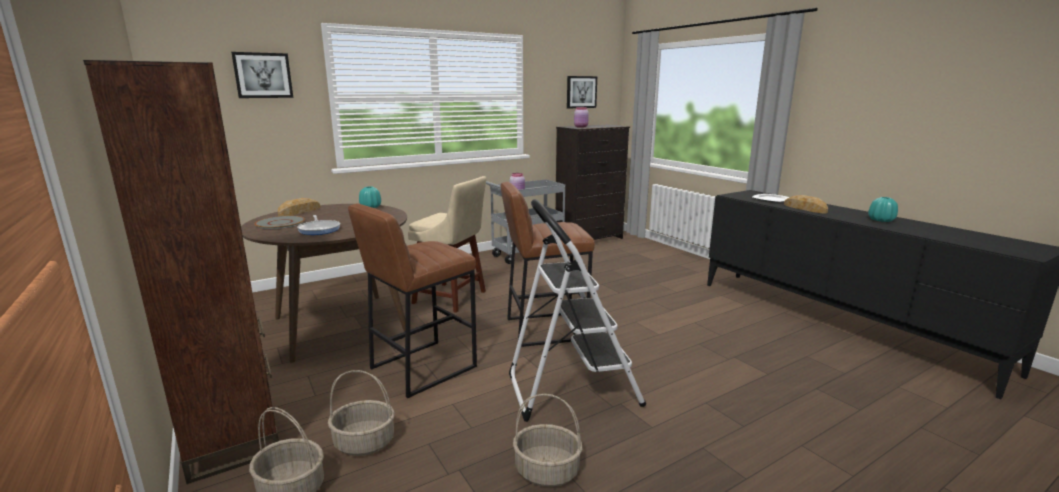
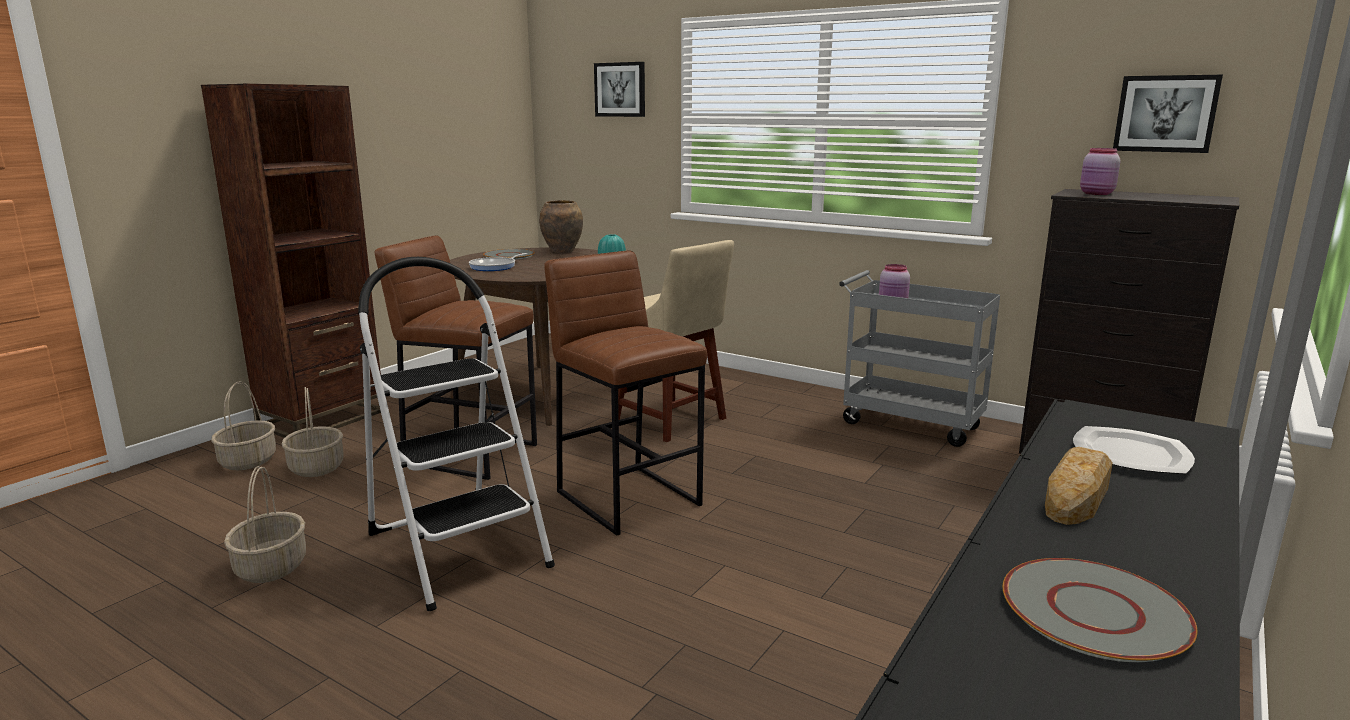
camera: 65 degrees right, 0 degrees up
bread [278,198,320,216] -> brown vase [539,200,583,253]
beige chair [408,176,486,313] -> beige chair turned 45 degrees counterclockwise [618,240,734,442]
turquoise vase [868,197,898,222] -> grey plate [1003,558,1197,662]

